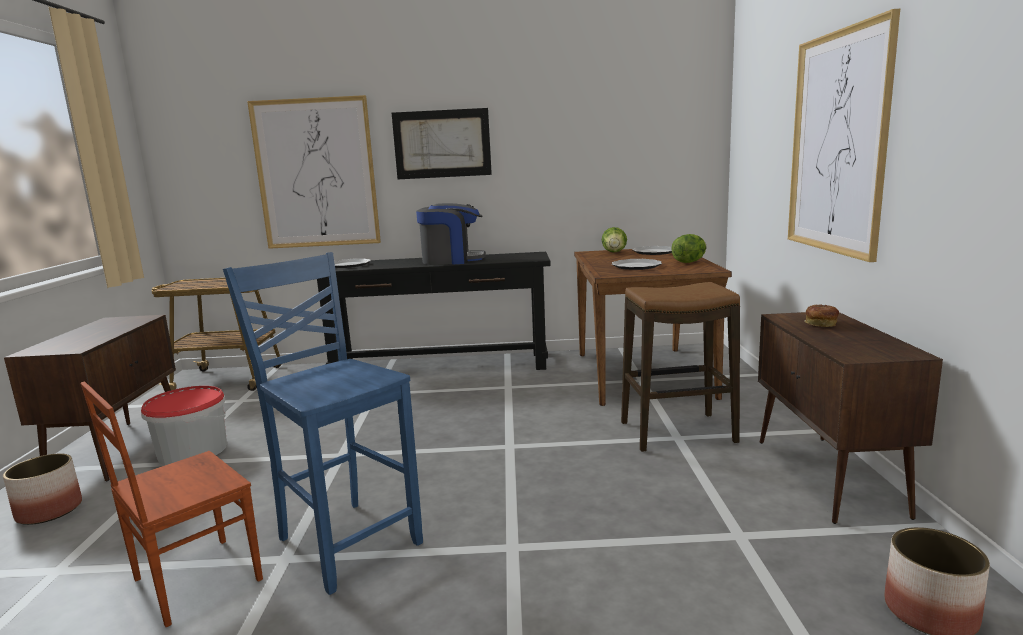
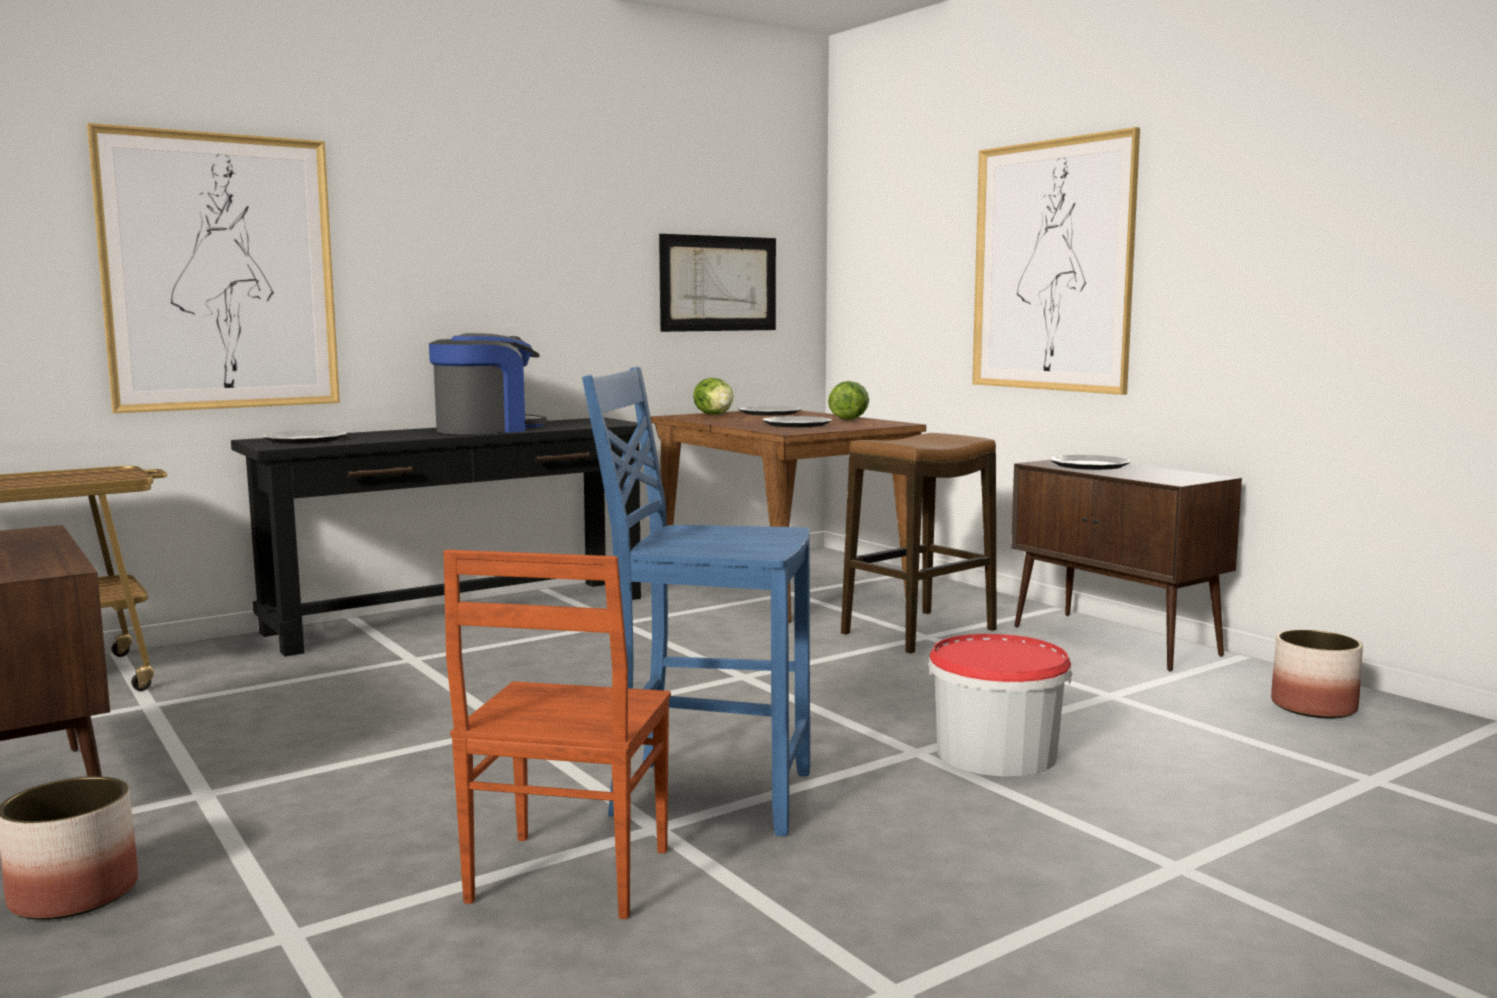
camera: 35 degrees left, 5 degrees down
bucket [141,386,227,465] -> bucket moved to [928,634,1072,777]
picture [392,108,492,179] -> picture moved to [659,234,776,332]
bread [804,304,839,327] -> plate [1050,455,1131,470]

